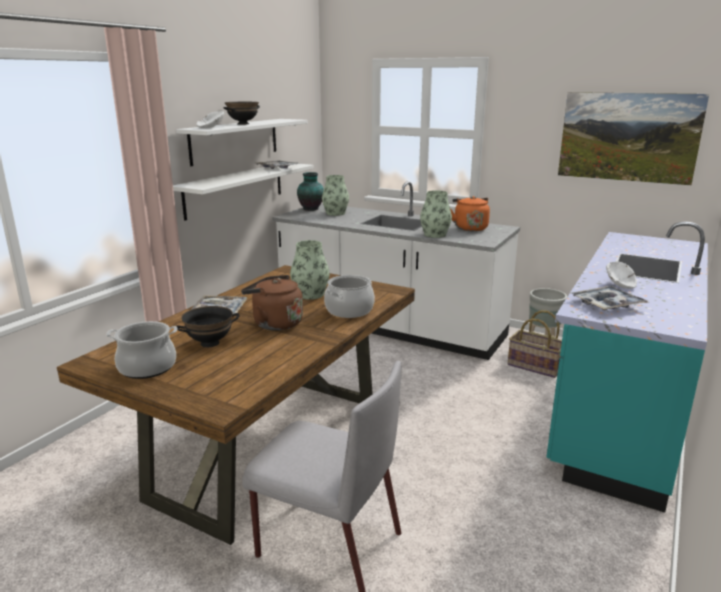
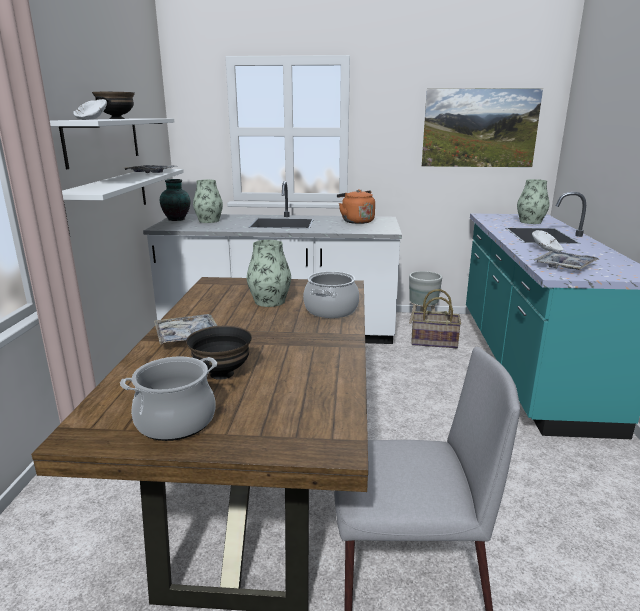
camera: 25 degrees left, 0 degrees up
brown kettle [241,275,303,331] -> none
vase [420,190,452,238] -> vase moved to [517,179,550,224]

